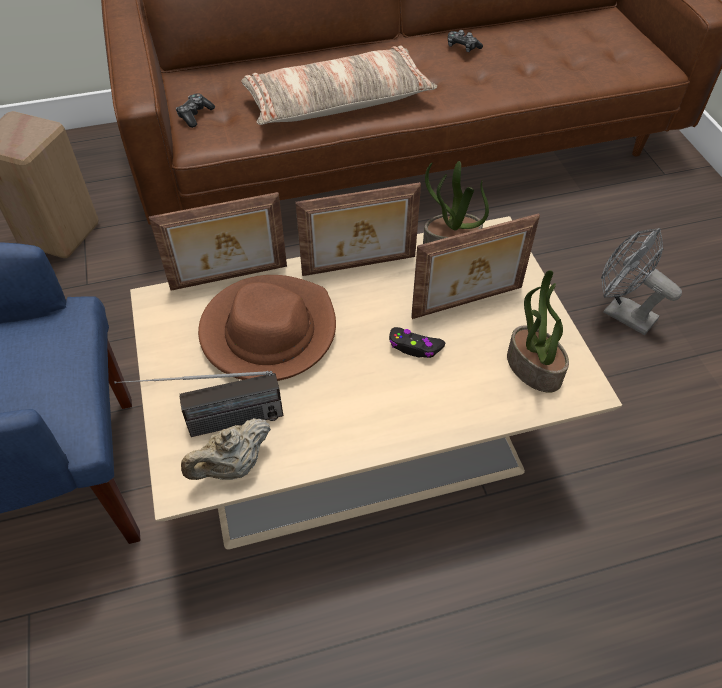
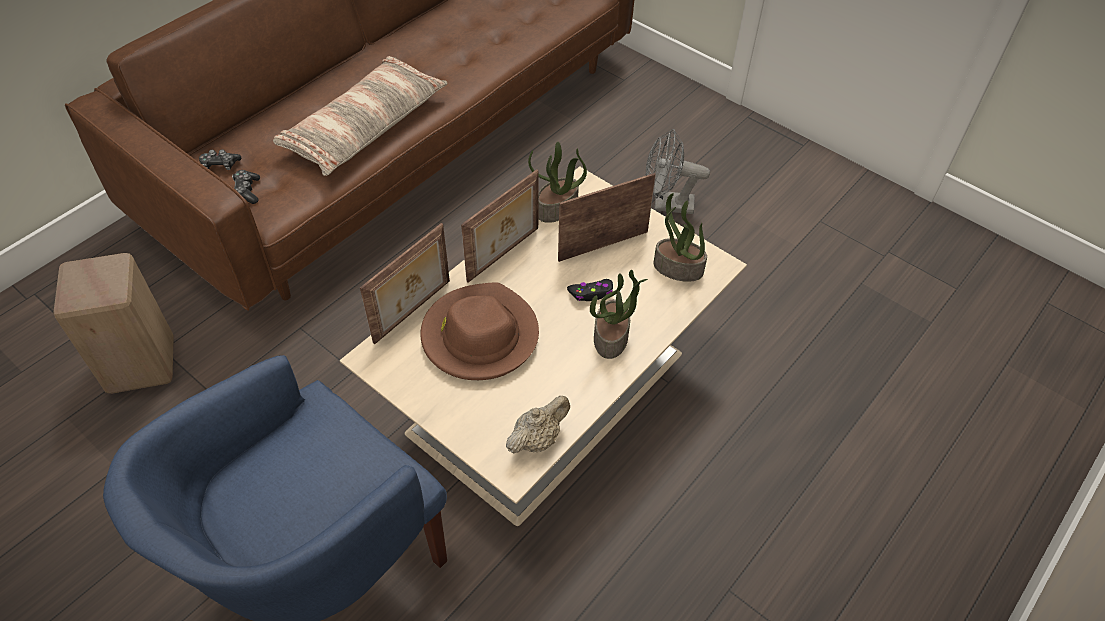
camera: 35 degrees left, 0 degrees up
radio [114,371,283,437] -> none
beige teapot [181,418,271,480] -> beige teapot turned 150 degrees counterclockwise [506,396,570,453]
picture frame [411,213,540,319] -> picture frame turned 150 degrees counterclockwise [558,173,656,262]
game controller [448,30,483,52] -> game controller moved to [199,149,241,170]
none -> potted plant [590,270,648,359]

